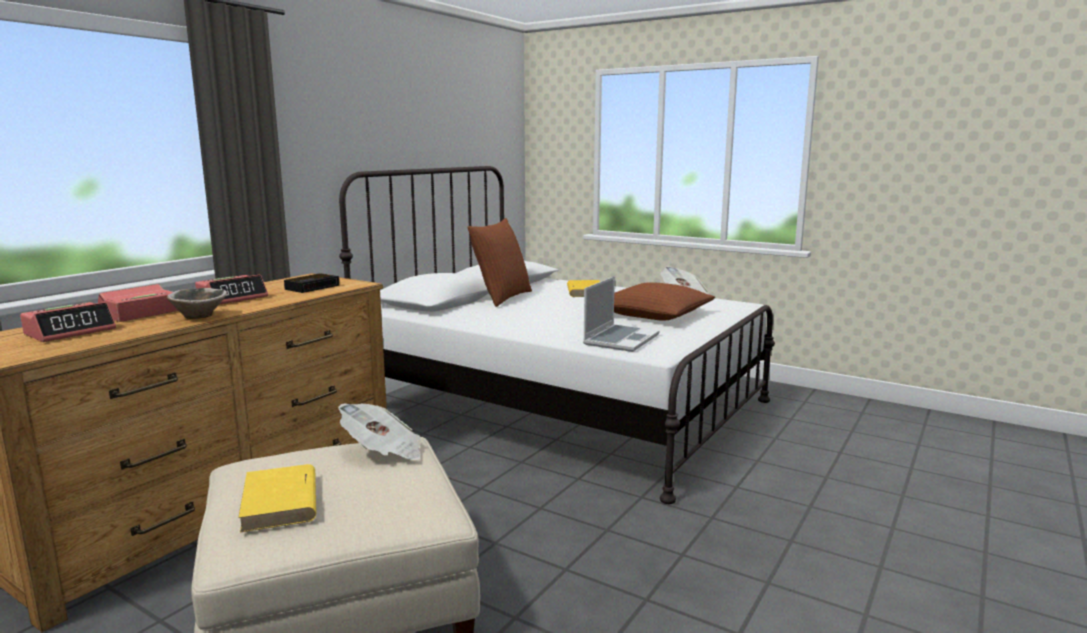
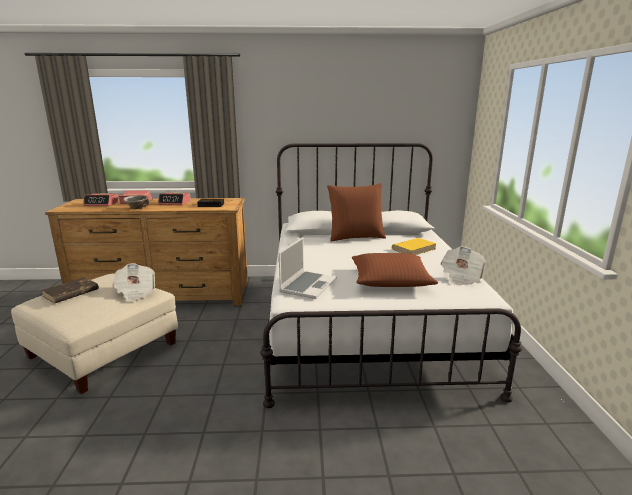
camera: 55 degrees right, 5 degrees up
yellow book [238,464,316,533] -> brown book [41,277,99,304]
laptop [583,276,659,352] -> laptop turned 60 degrees counterclockwise [279,237,337,299]

